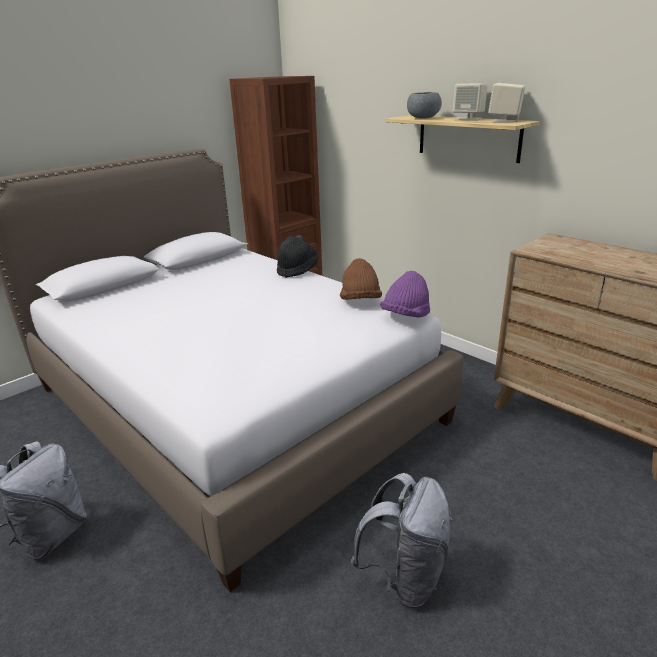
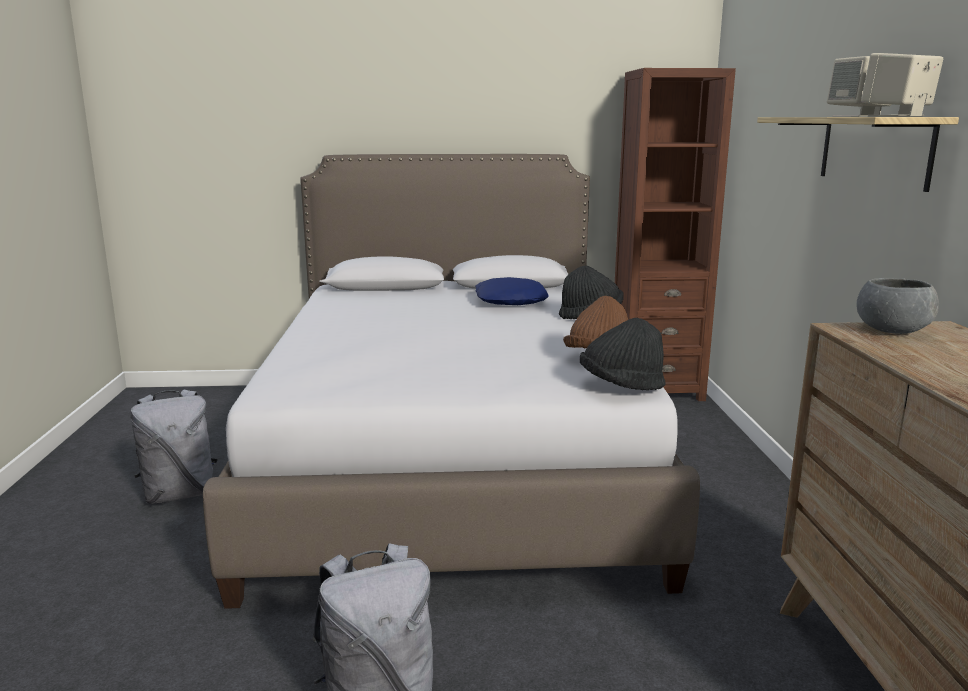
camera: 40 degrees right, 10 degrees down
purple hat [380,271,430,317] -> black hat [580,318,665,390]
grey bowl [407,92,442,118] -> grey bowl moved to [856,278,939,334]
none -> blue pillow [475,277,549,305]

